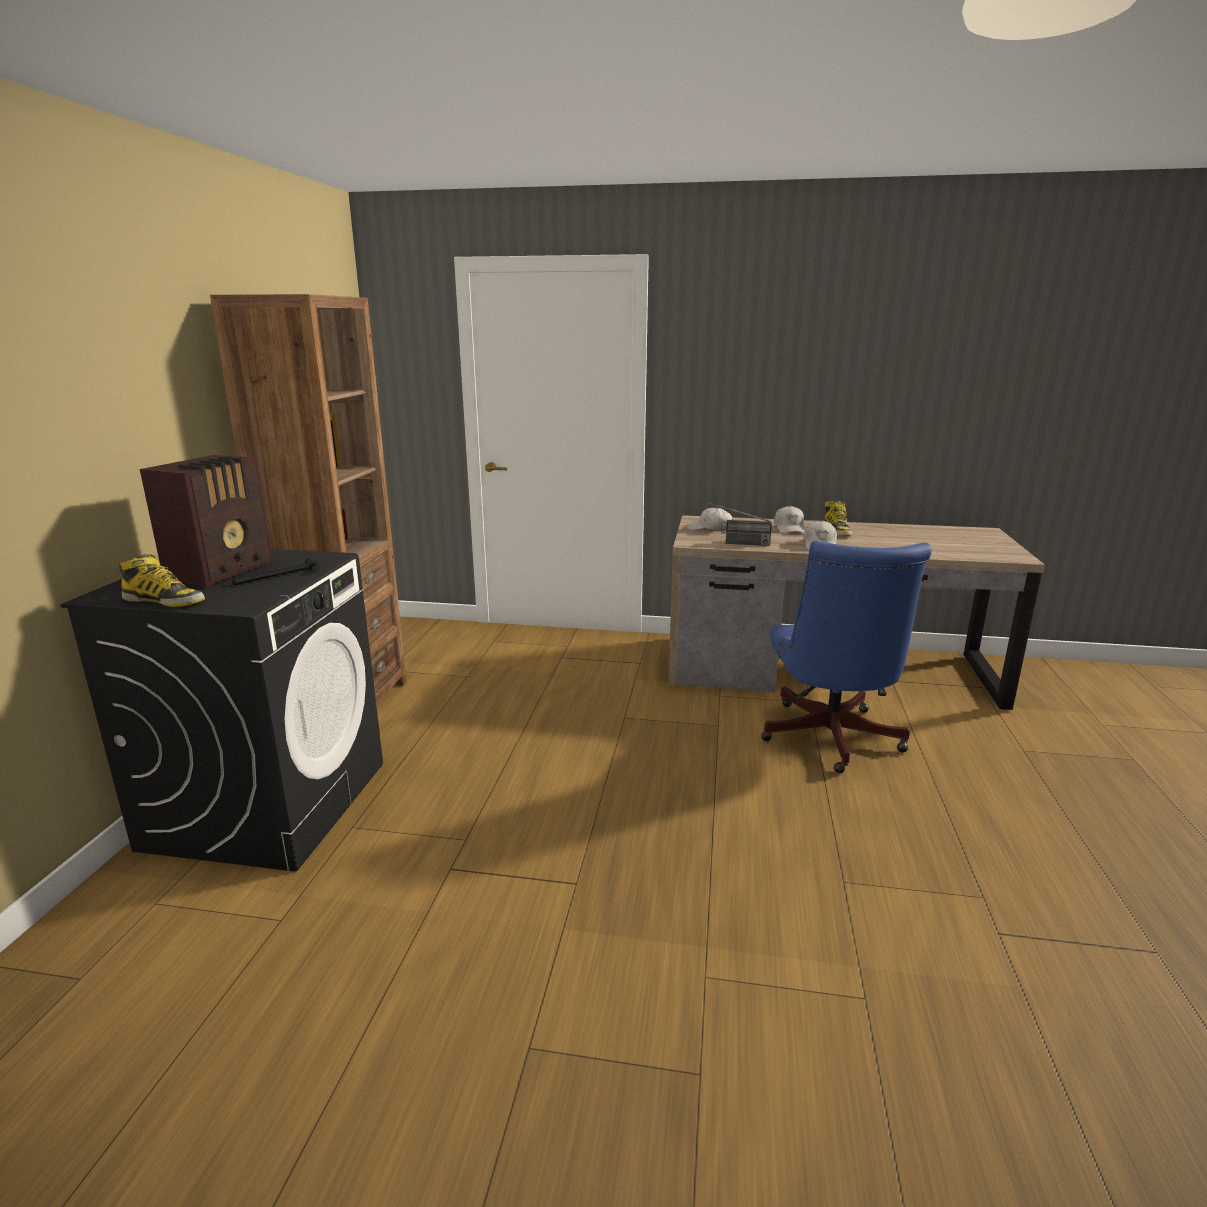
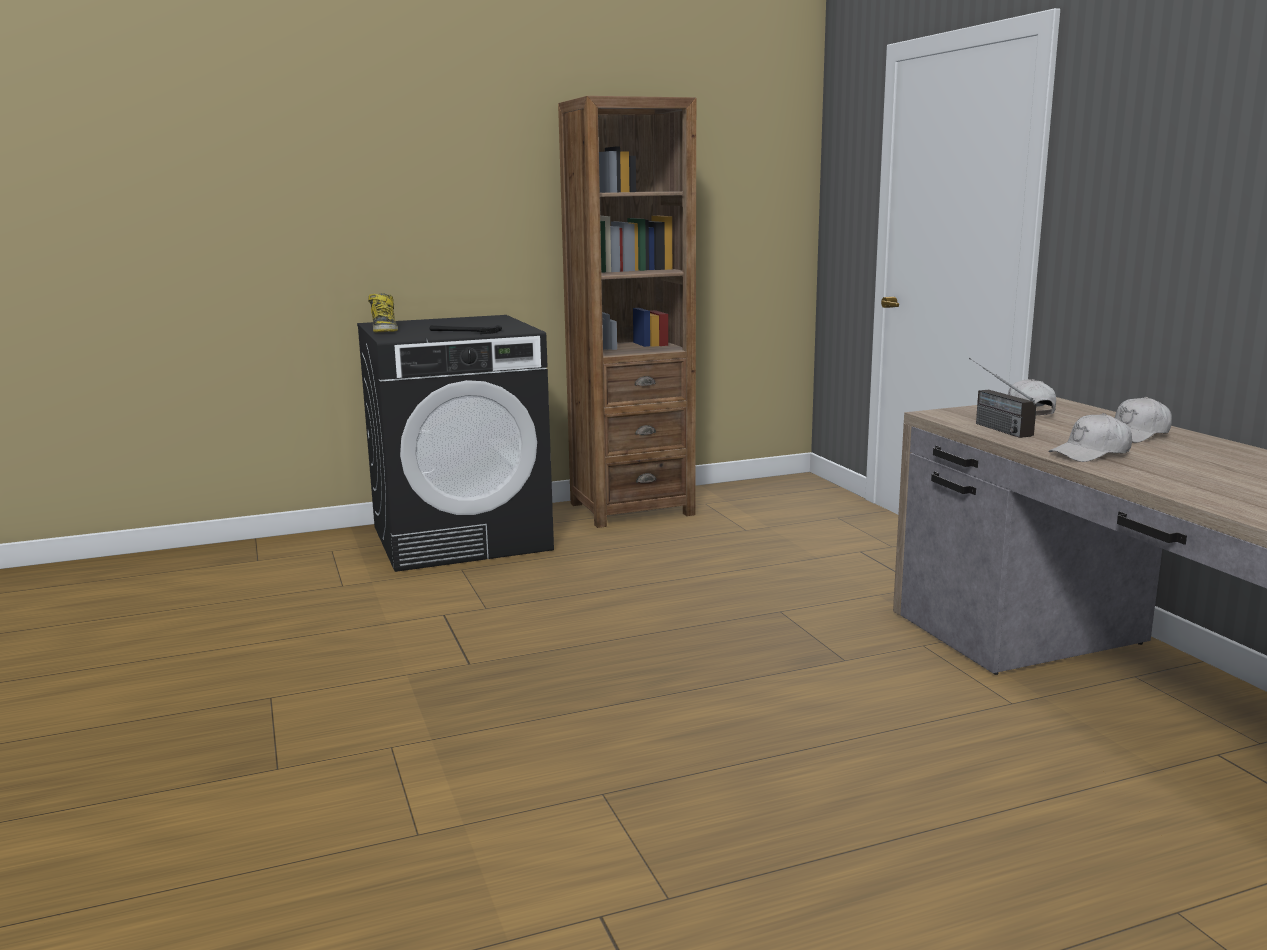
camera: 60 degrees right, 5 degrees down
radio [140,455,273,588] -> none
blue office chair [761,541,932,773] -> none
boot [824,501,852,536] -> none

